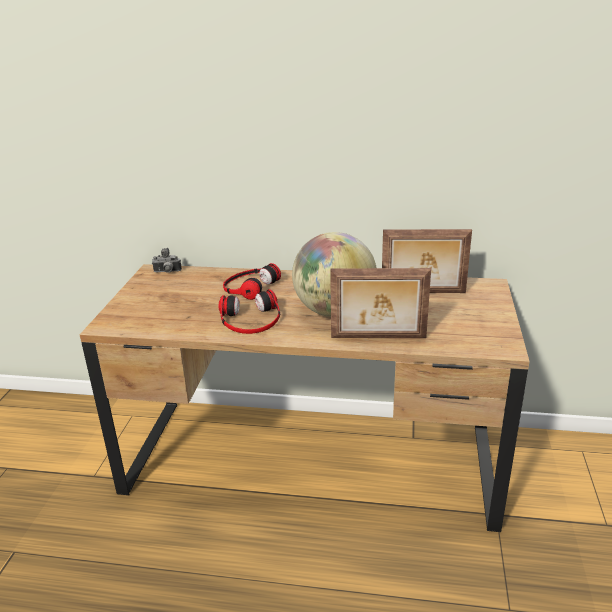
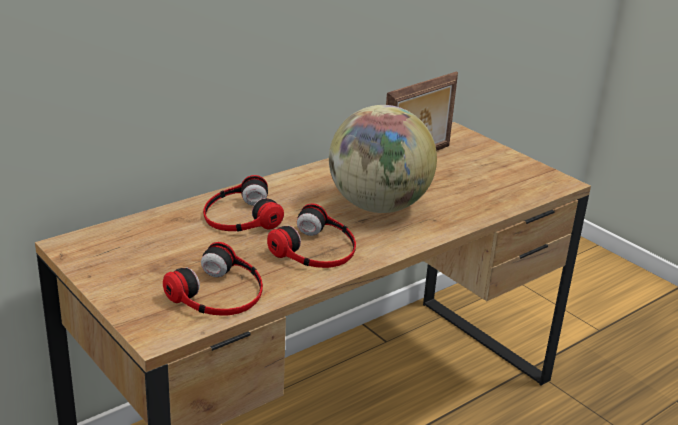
camera: 50 degrees left, 0 degrees up
camera [152,248,182,273] -> none
picture frame [330,268,431,338] -> none
none -> headphones [163,242,263,316]

